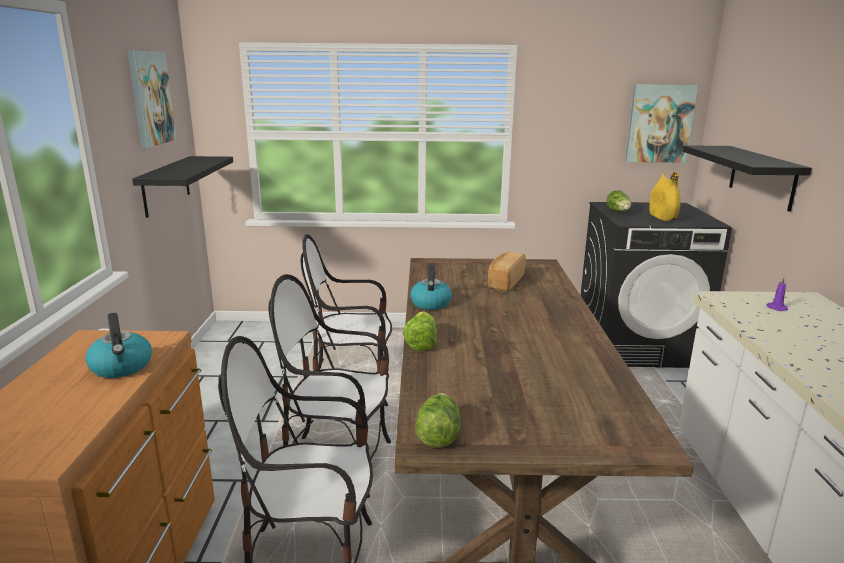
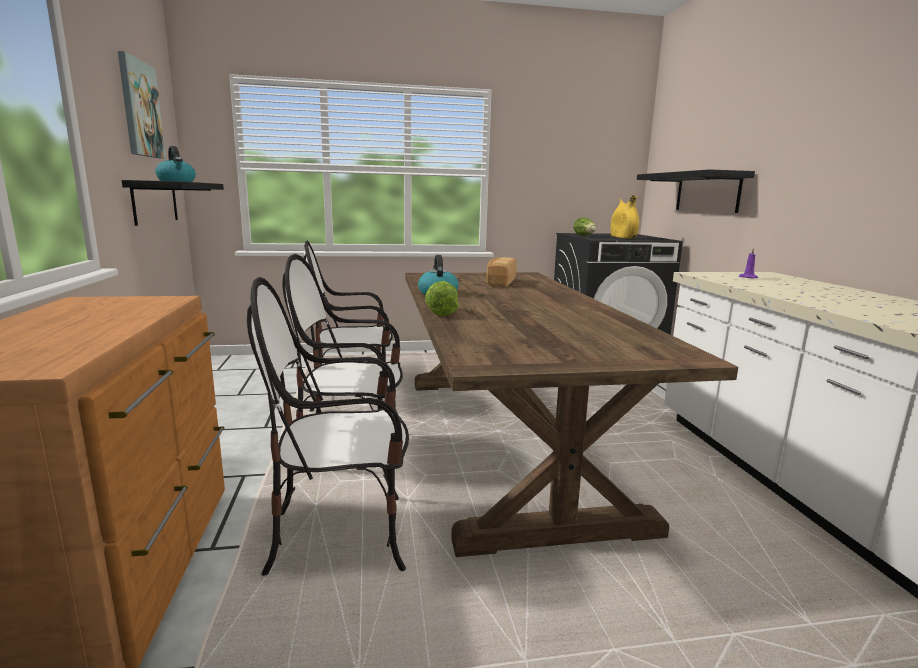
camera: 10 degrees left, 5 degrees down
kettle [85,313,152,378] -> kettle moved to [155,146,196,182]
lettuce [415,393,461,448] -> none
picture [625,84,698,163] -> none

